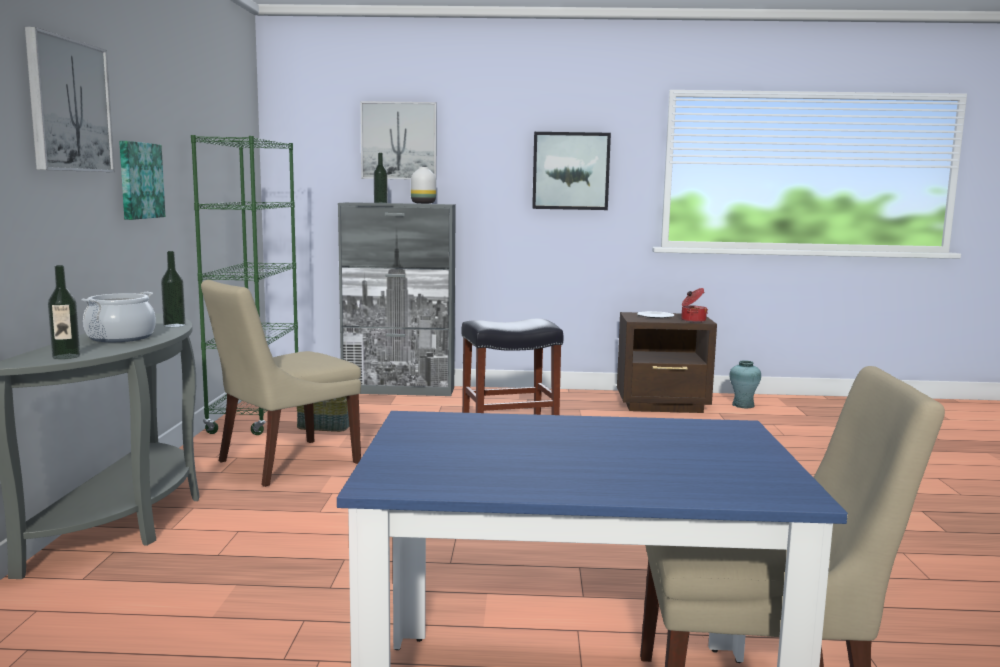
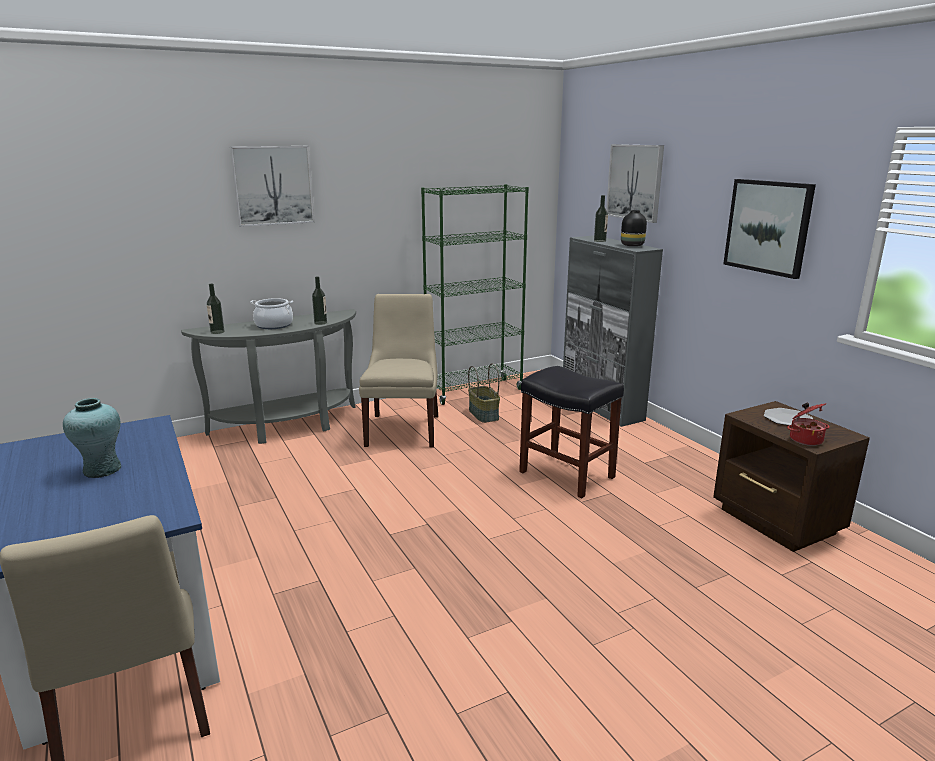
camera: 60 degrees right, 10 degrees up
picture [119,141,165,220] -> none
beige chair [201,280,361,487] -> beige chair turned 75 degrees clockwise [359,294,438,448]
white vase [411,167,436,204] -> black vase [621,210,647,246]
turquoise vase [729,361,761,408] -> turquoise vase moved to [63,398,121,478]

